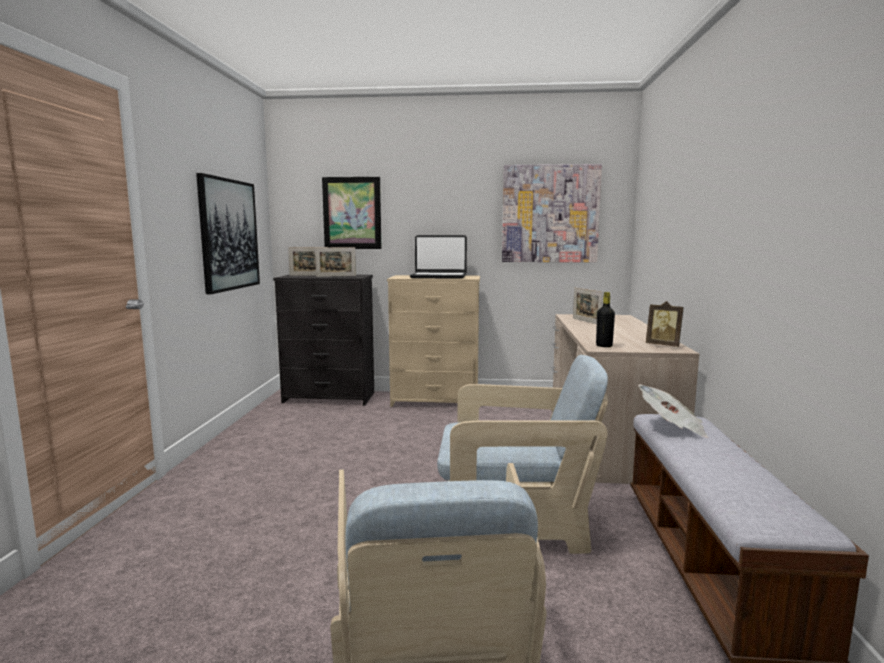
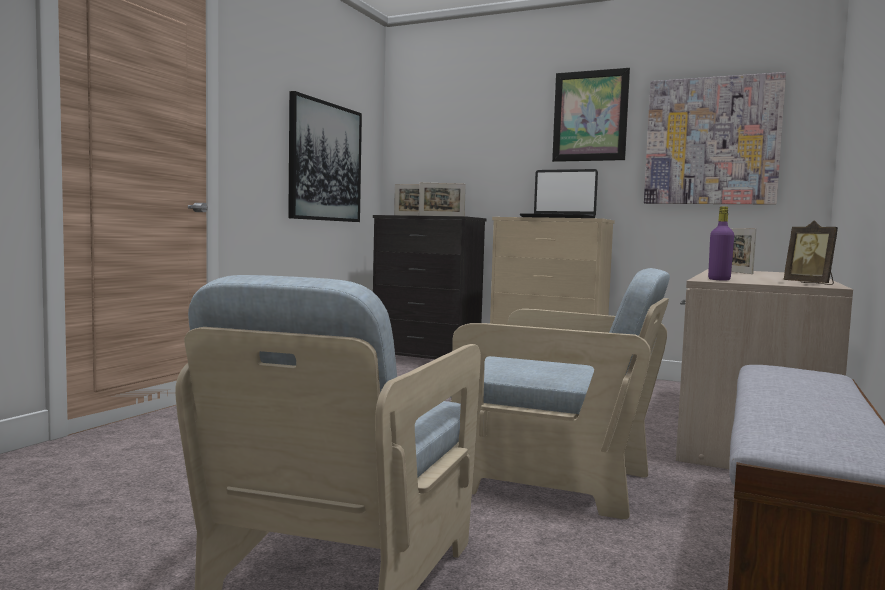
camera: 20 degrees right, 5 degrees down
picture [322,177,381,249] -> picture moved to [552,68,630,162]
black bottle [596,292,615,347] -> purple bottle [708,206,734,281]
newspaper [638,384,708,438] -> none

